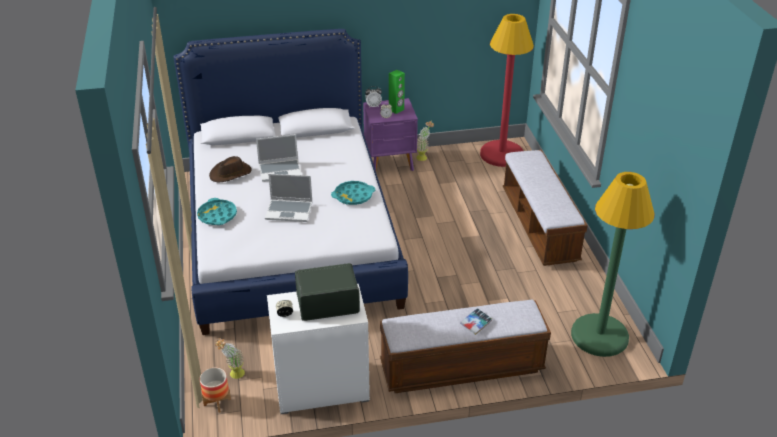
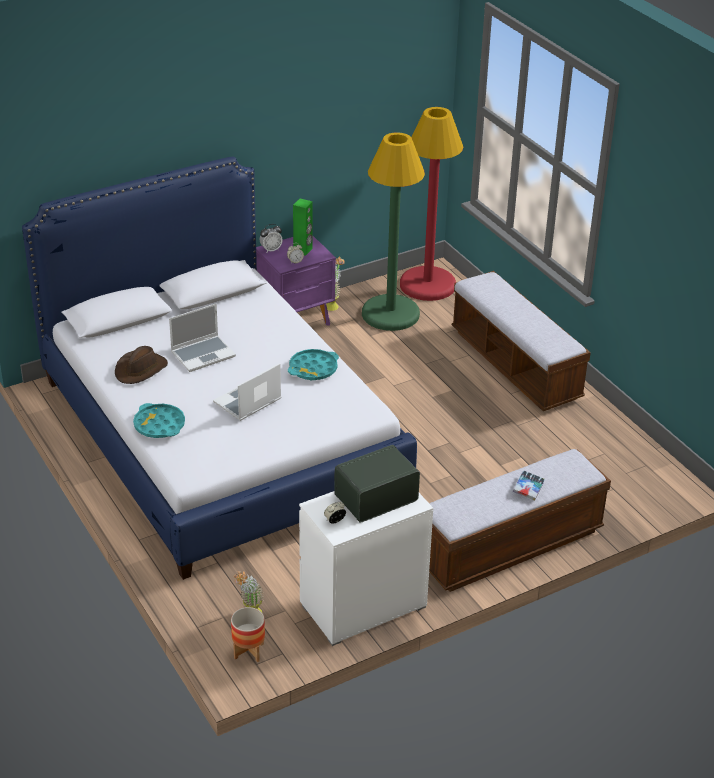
camera: 20 degrees left, 0 degrees up
laptop [265,174,313,222] -> laptop turned 150 degrees clockwise [213,363,281,421]
green floor lamp [571,172,654,357] -> green floor lamp moved to [362,132,425,331]

